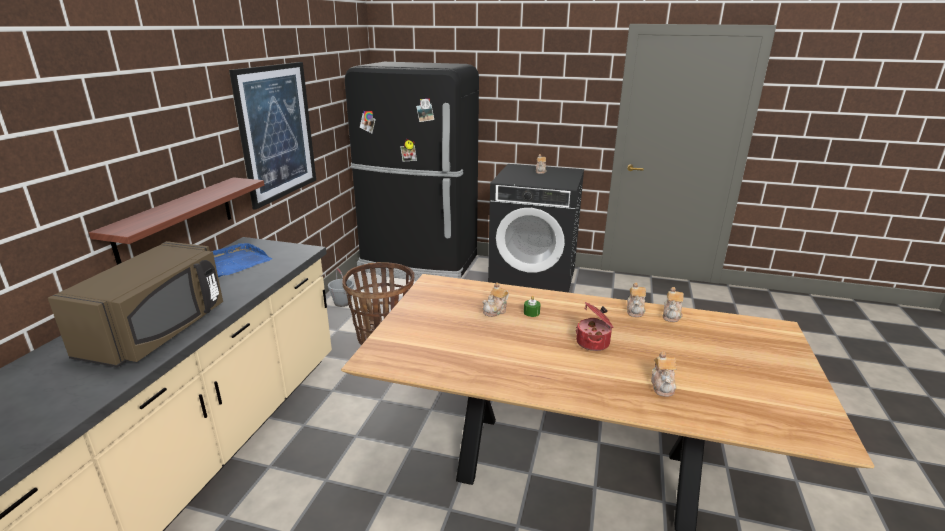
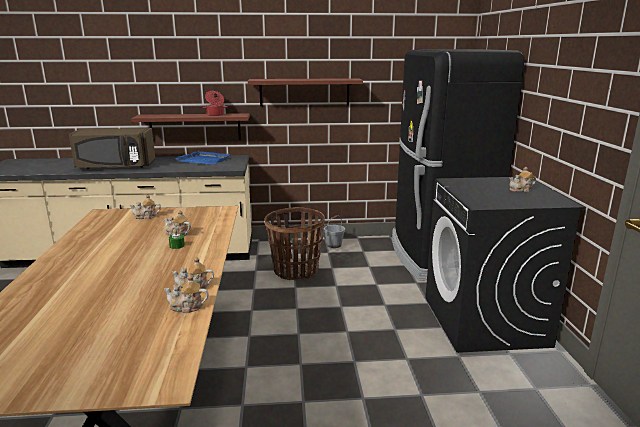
camera: 70 degrees right, 5 degrees down
picture [229,62,316,210] -> shelf [248,78,363,106]
cooking pot [576,302,614,351] -> cooking pot moved to [202,91,228,116]
teapot [651,352,677,397] -> teapot moved to [130,194,161,219]

